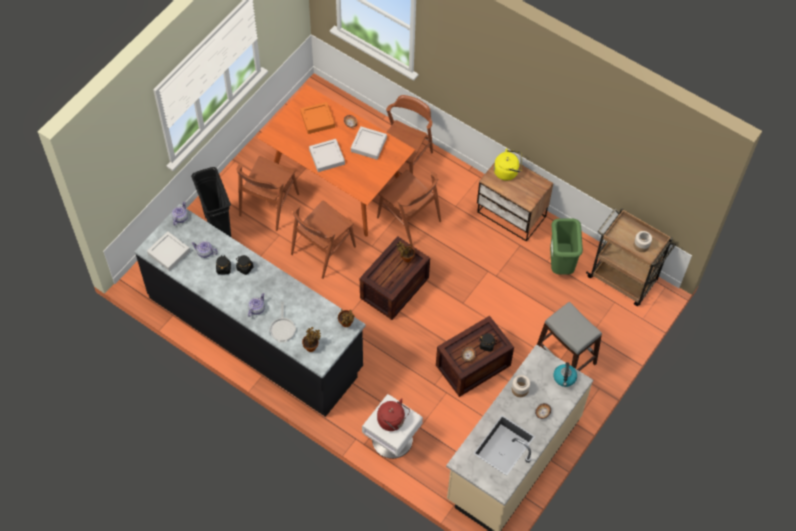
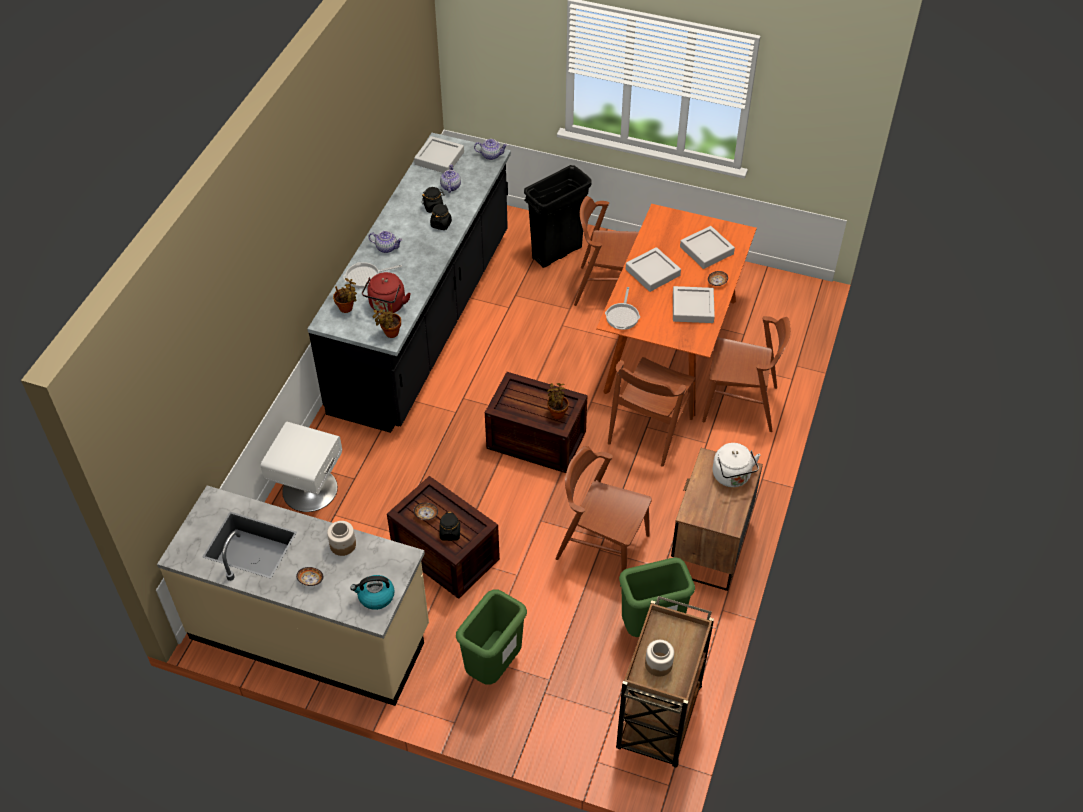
camera: 75 degrees right, 10 degrees down
brown chair [291,200,356,279] -> brown chair moved to [555,446,652,572]
orange tray [300,102,335,134] -> grey tray [680,226,735,269]
red kettle [377,398,410,431] -> red kettle moved to [362,272,411,314]
yellow kettle [494,148,522,181] -> white kettle [713,443,760,487]
grey stool [537,302,602,371] -> green trash can [456,590,527,685]
none -> frying pan [605,287,640,330]

